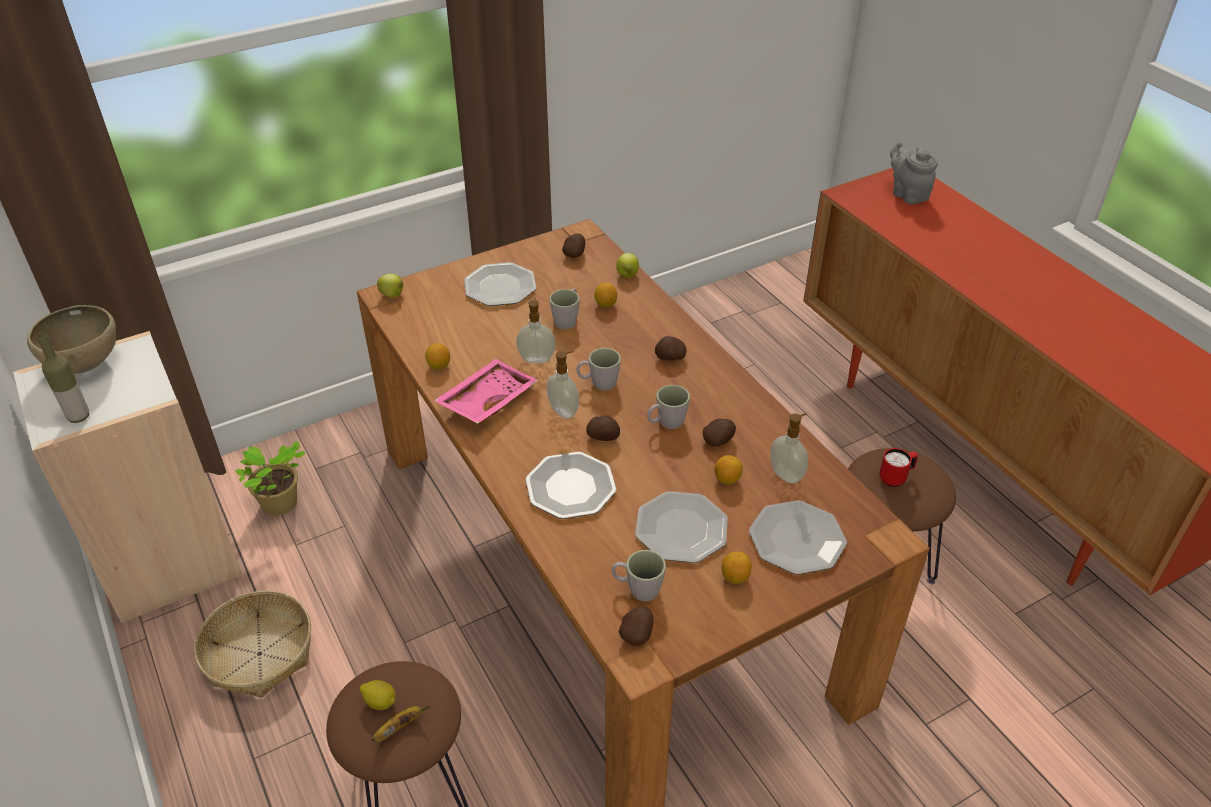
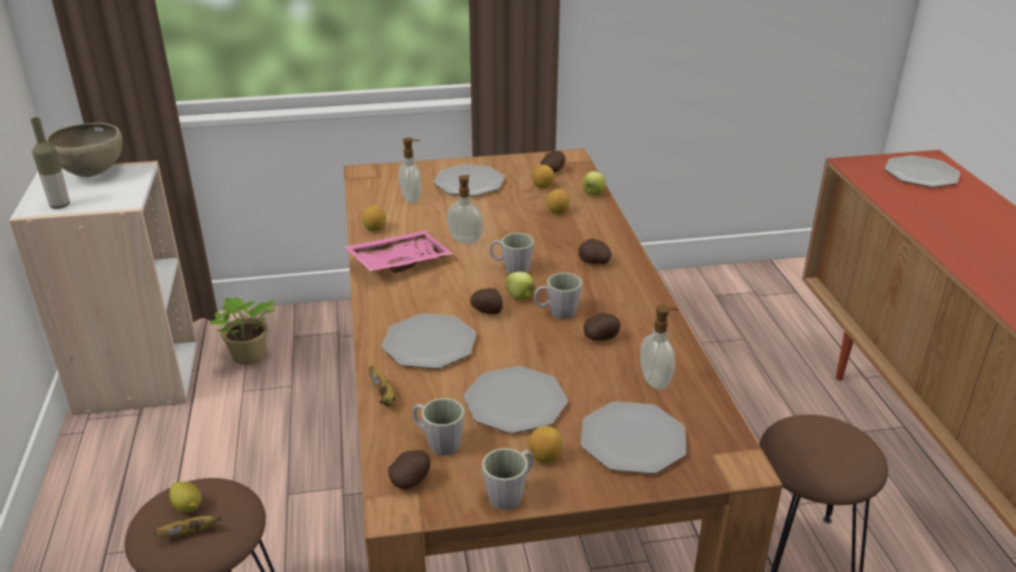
camera: 20 degrees right, 10 degrees down
basket [194,591,311,698] -> none
apple [377,274,403,297] -> apple moved to [505,272,535,300]
soap dispenser [547,351,579,419] -> soap dispenser moved to [399,138,421,203]
grey mug [549,289,580,329] -> grey mug moved to [482,448,533,510]
lemon [714,455,743,485] -> lemon moved to [532,165,554,188]
red mug [879,448,918,487] -> none
grey teapot [890,142,938,204] -> plate [885,155,960,188]
none -> banana [369,365,396,407]

